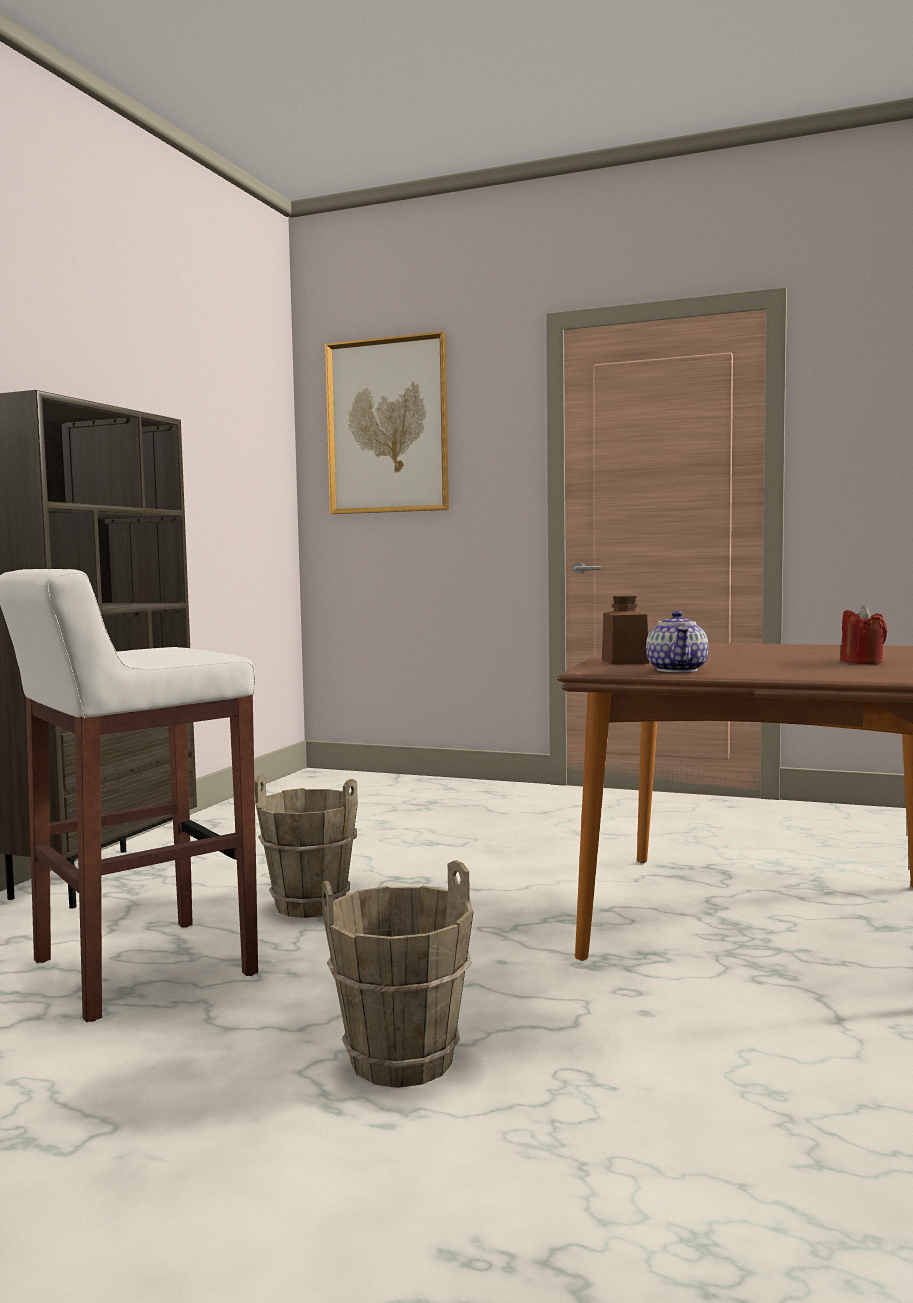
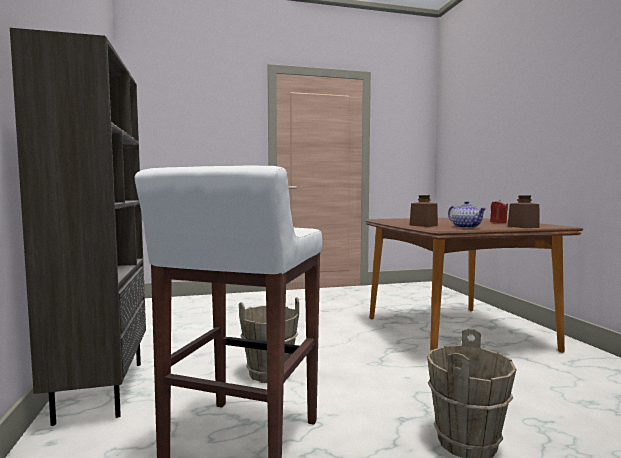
camera: 35 degrees left, 0 degrees up
picture [325,331,449,514] -> none
none -> brown jar [508,195,539,228]

